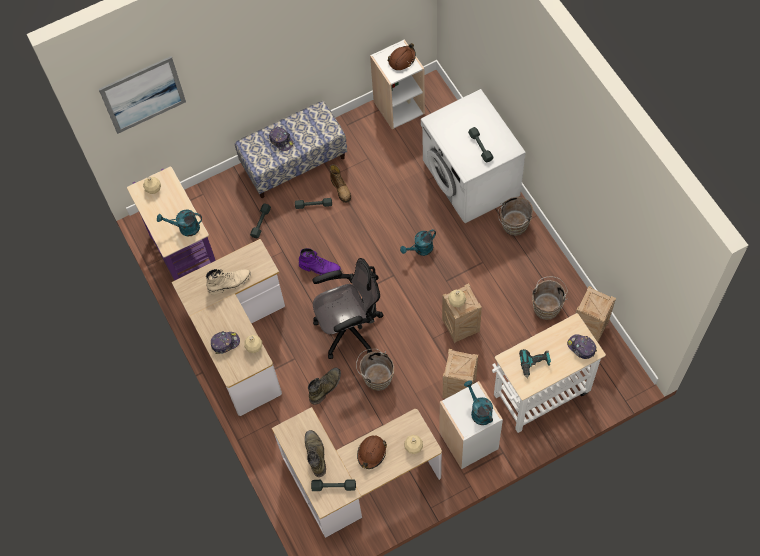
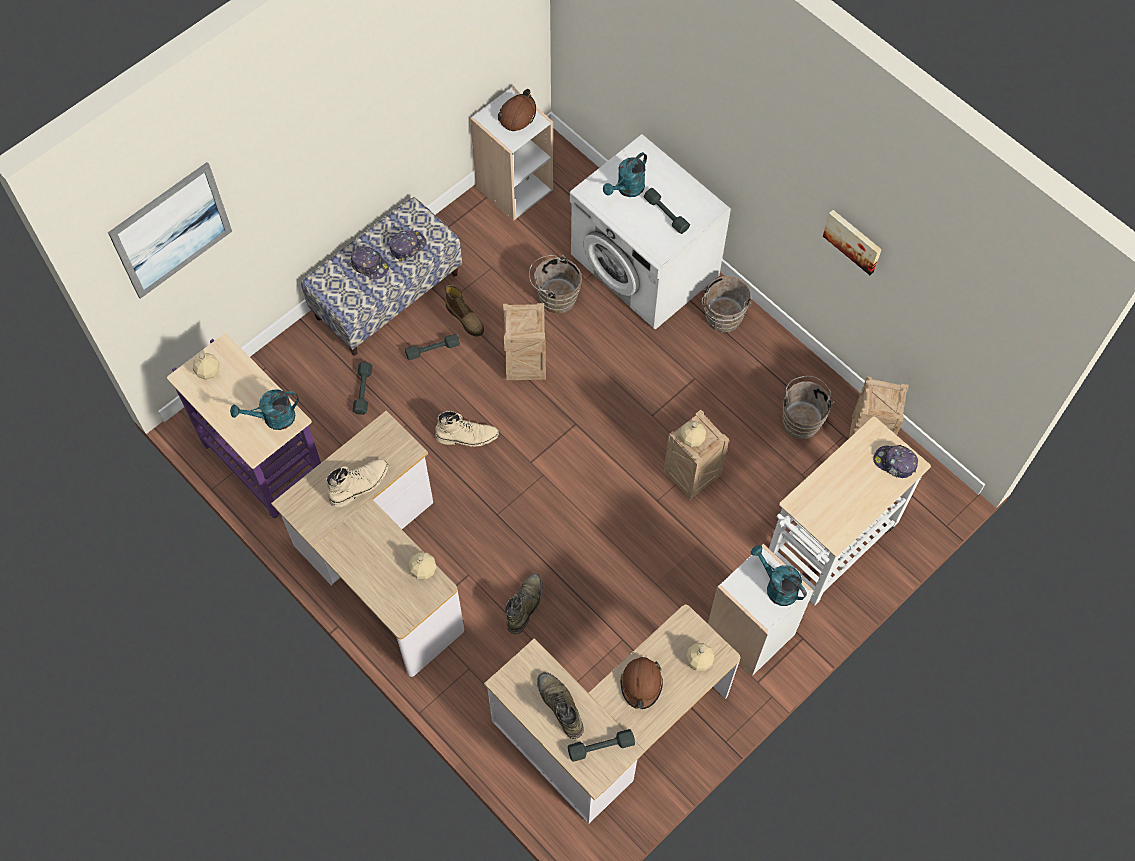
camera: 20 degrees left, 0 degrees up
cap [211,331,240,354] -> cap moved to [390,230,427,262]
purple boot [299,248,341,275] -> beige boot [435,411,499,447]
office chair [313,258,383,359] -> none
brown bucket [356,349,394,391] -> brown bucket moved to [529,255,582,314]
turquoise watering can [400,229,436,256] -> turquoise watering can moved to [603,152,647,197]
crate [443,349,478,399] -> crate moved to [503,303,546,380]
power drill [519,349,551,379] -> none
none -> picture [823,210,882,275]

